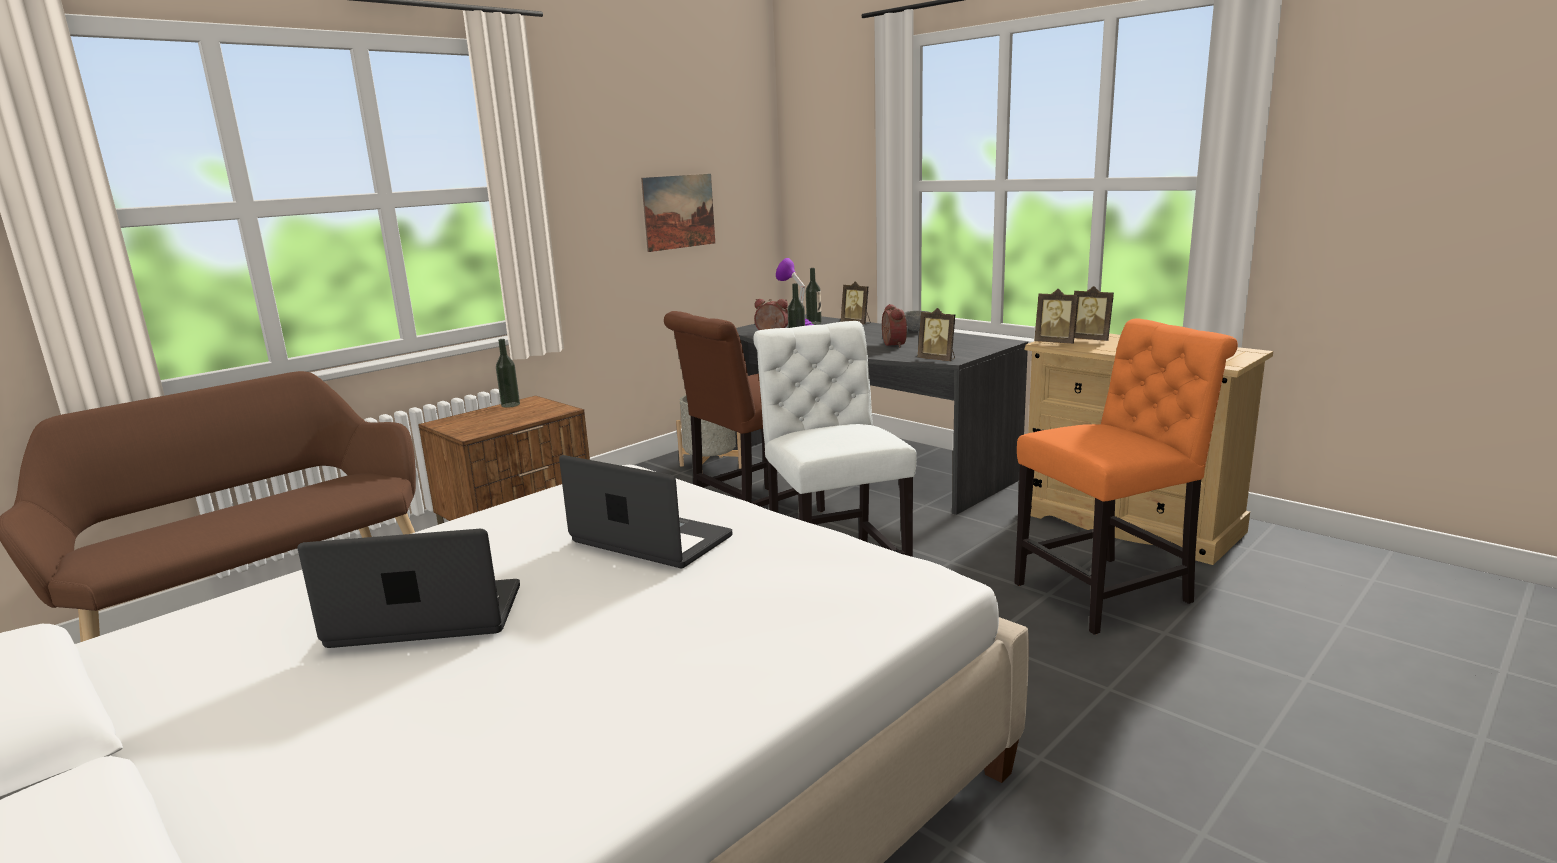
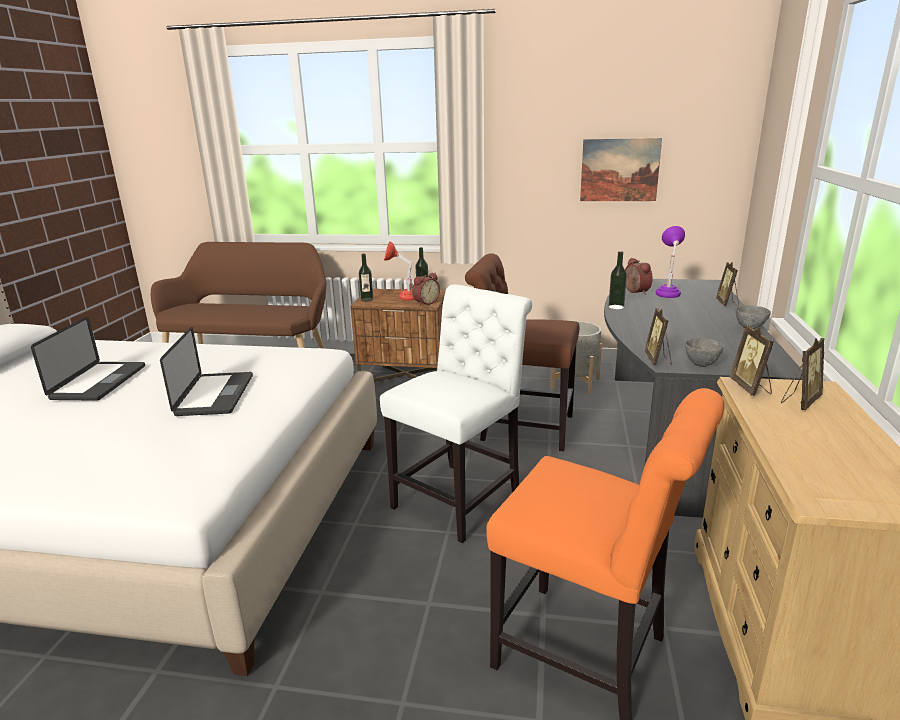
camera: 55 degrees right, 5 degrees up
laptop [297,529,520,648] -> laptop turned 45 degrees clockwise [31,317,145,401]
bottle [806,268,822,325] -> bottle moved to [359,254,373,301]
alarm clock [882,304,907,348] -> alarm clock moved to [412,273,440,306]
picture frame [1074,286,1114,341] -> picture frame turned 135 degrees counterclockwise [781,338,824,410]
none -> red table lamp [384,241,415,300]
none -> grey bowl [685,338,724,367]

